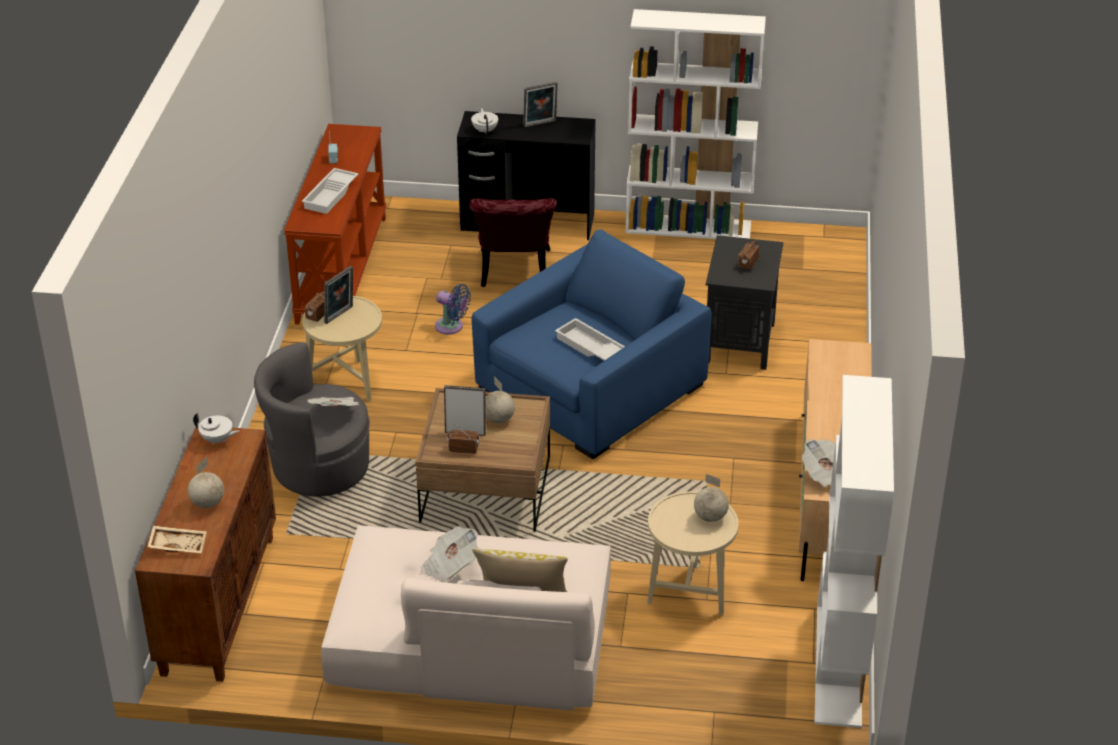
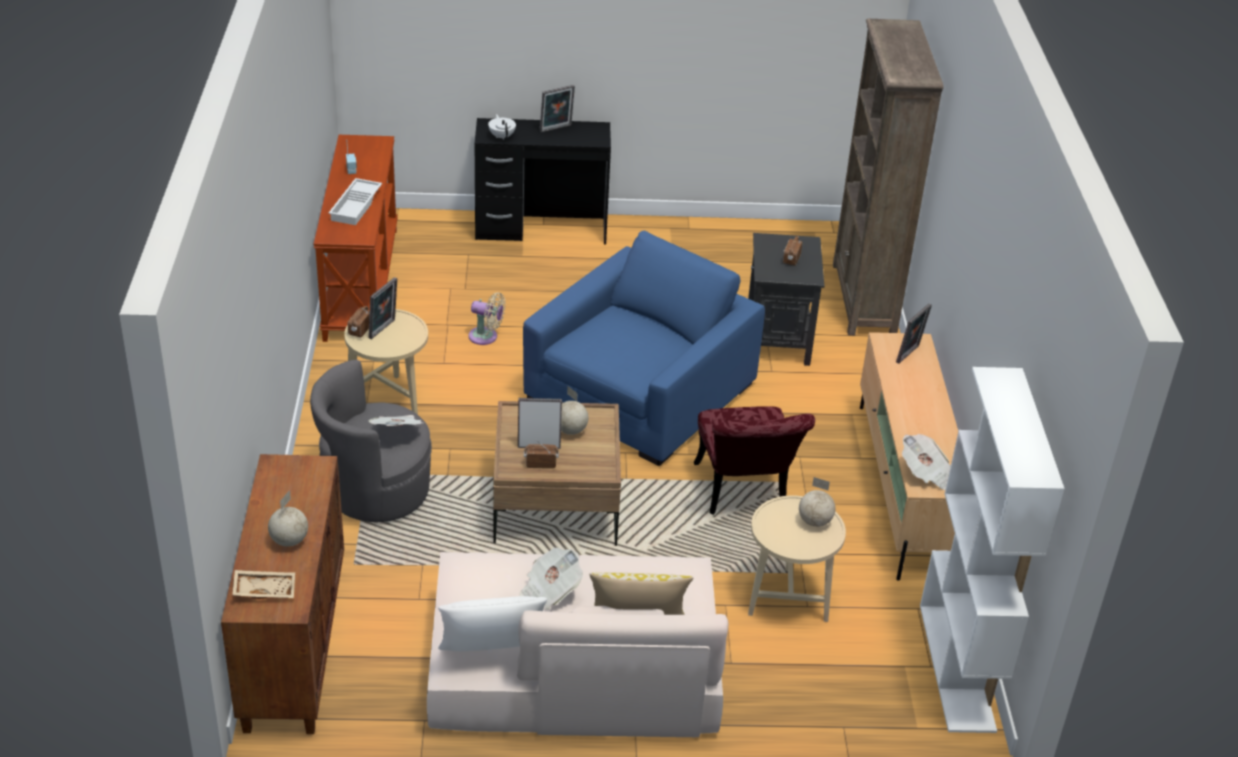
camera: 10 degrees left, 0 degrees up
white teapot [193,413,239,445] -> none
blue fan [435,284,471,335] -> beige fan [468,292,506,345]
red chair [470,198,557,287] -> red chair moved to [694,406,815,515]
white tray [555,318,625,361] -> none
white bookcase [625,9,766,239] -> none
none -> white pillow [438,596,547,651]
none -> brown bookcase [833,19,944,335]
none -> picture frame [896,304,932,364]

